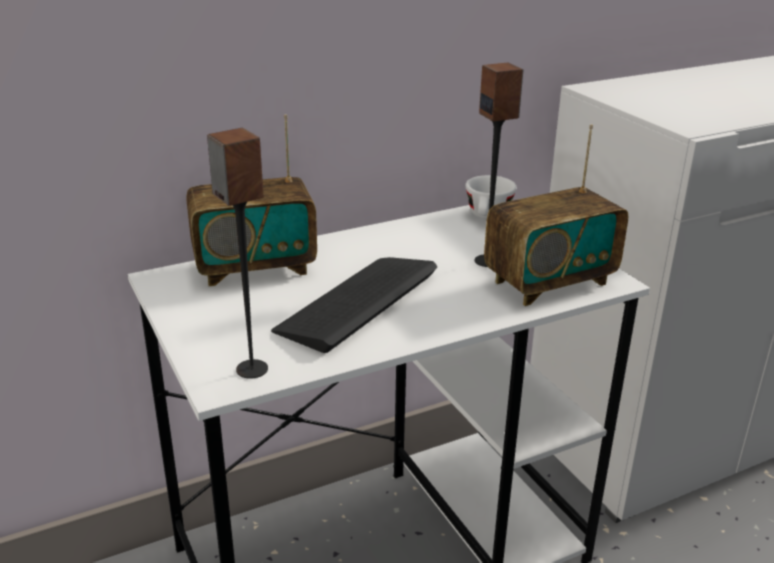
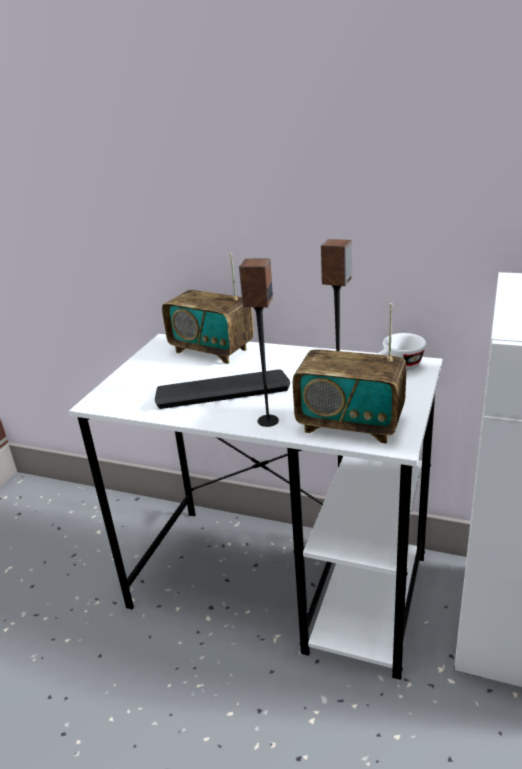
camera: 50 degrees right, 0 degrees up
speaker [207,128,268,379] -> speaker moved to [239,259,279,427]

